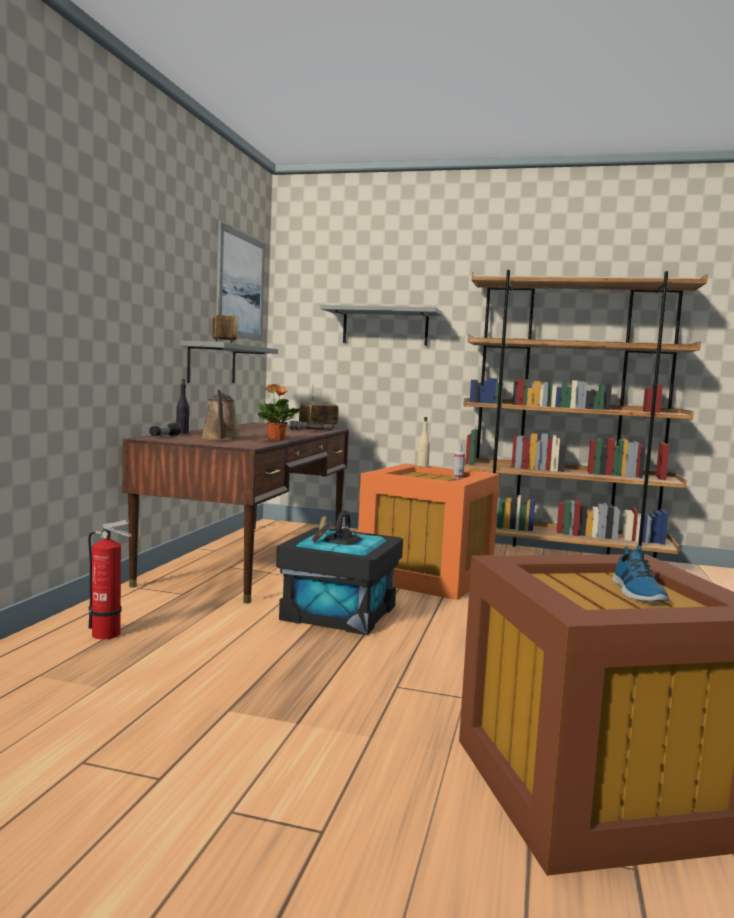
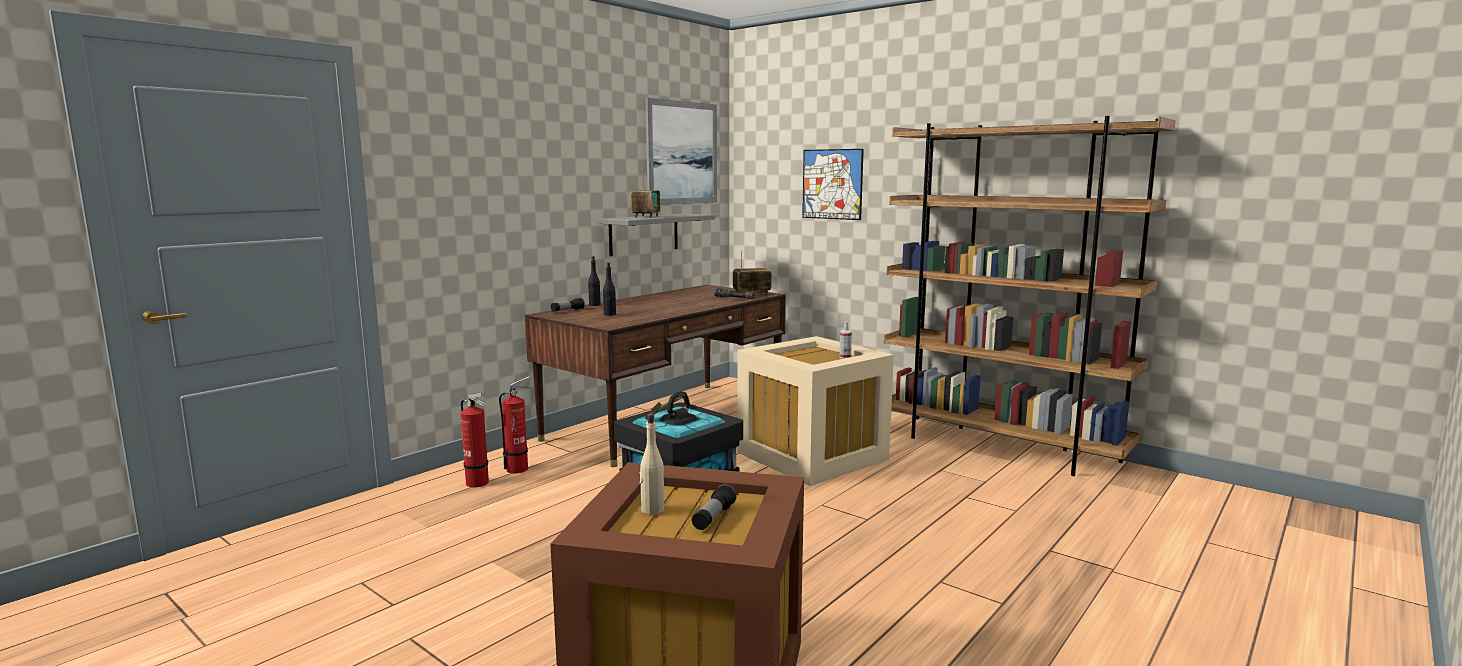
camera: 25 degrees right, 5 degrees up
brown watering can [201,390,241,441] -> black bottle [603,262,616,316]
potted plant [257,384,302,440] -> none
grey shelf [320,305,442,346] -> picture [802,149,864,220]
orange storage box [358,464,500,600] -> beige storage box [737,336,894,486]
beige bottle [417,417,430,467] -> beige bottle moved to [639,414,664,515]
shoe [612,545,669,601] -> flashlight [692,484,737,530]
none -> fire extinguisher [499,376,532,474]

